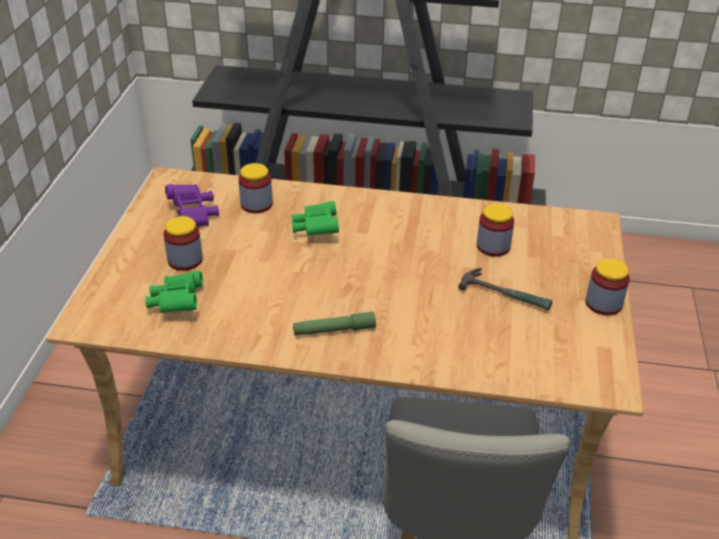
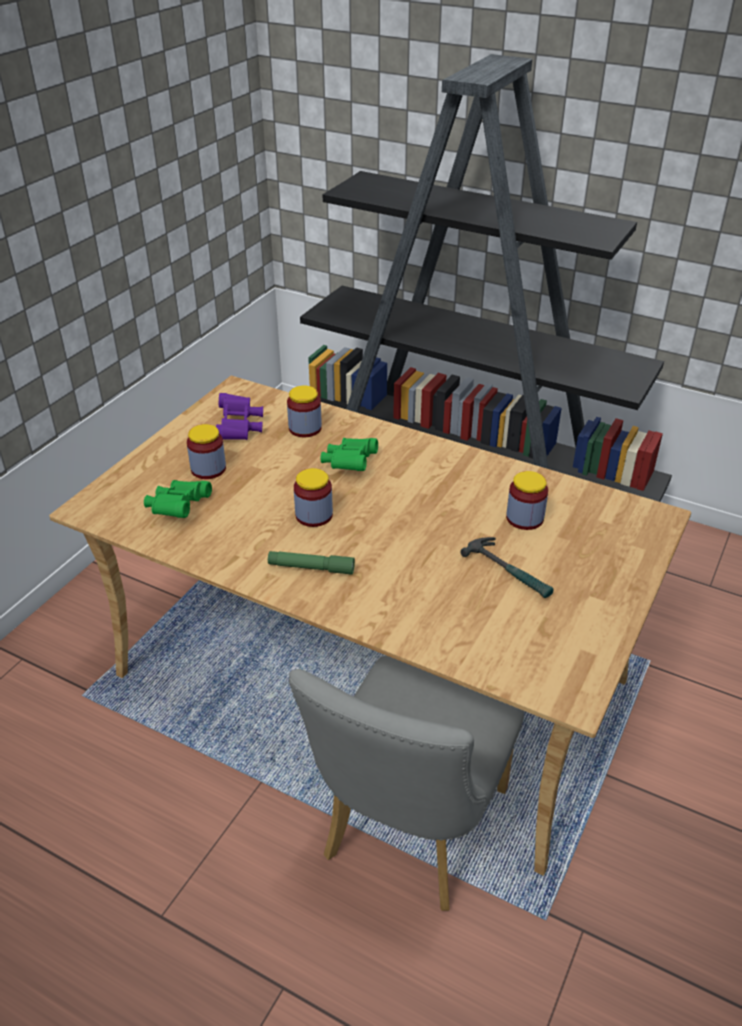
camera: 20 degrees right, 0 degrees up
jar [586,258,630,316] -> jar moved to [294,468,333,527]

